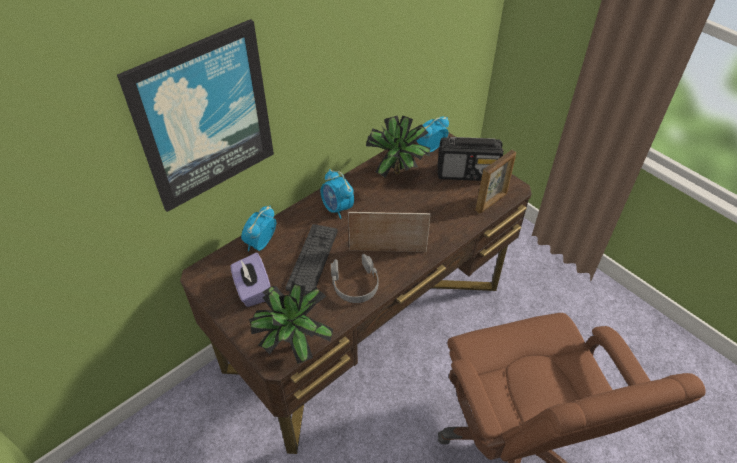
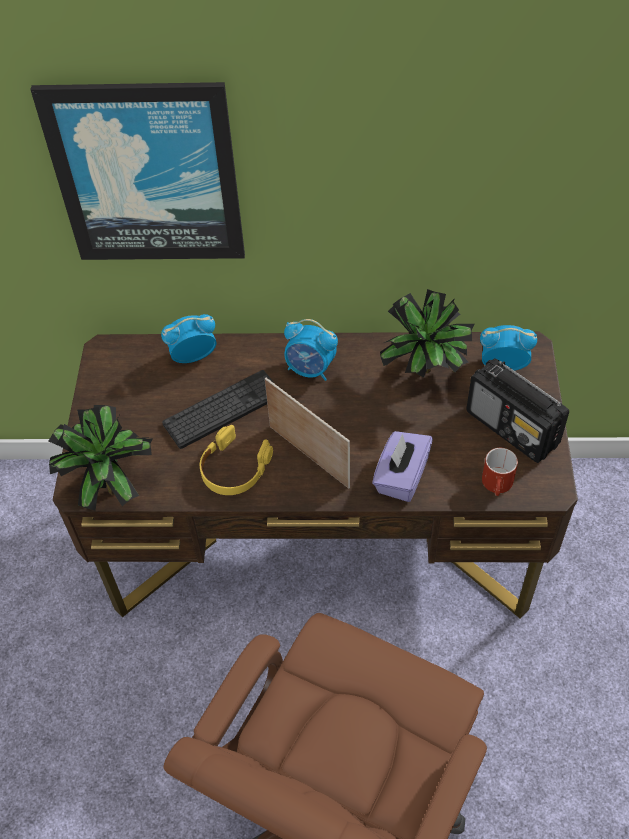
camera: 45 degrees right, 5 degrees up
purple tissue box [231,253,271,307] -> purple tissue box moved to [372,431,433,502]
alarm clock [321,169,354,219] -> alarm clock turned 75 degrees counterclockwise [284,319,338,381]
grey headphones [331,254,379,303] -> yellow headphones [200,425,273,495]
picture frame [475,150,516,214] -> red mug [482,448,518,496]

